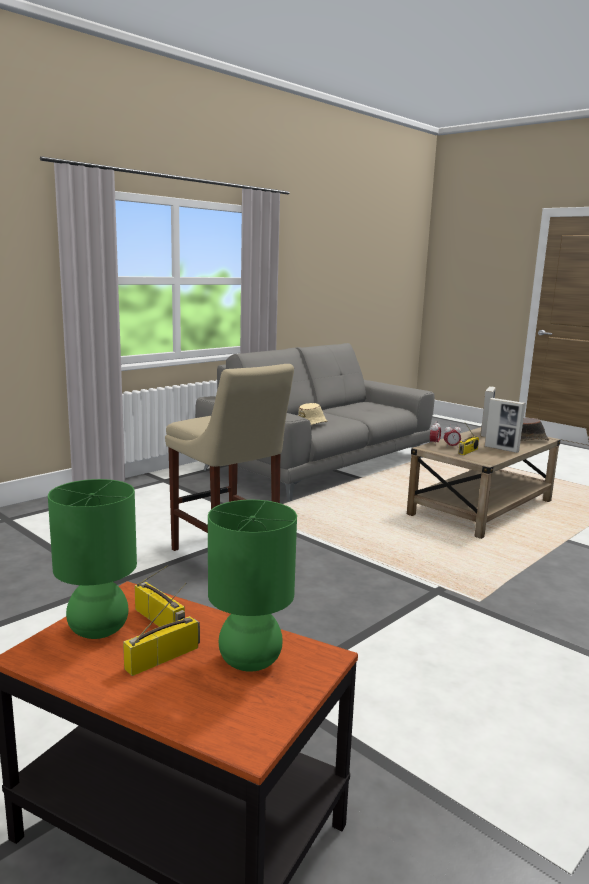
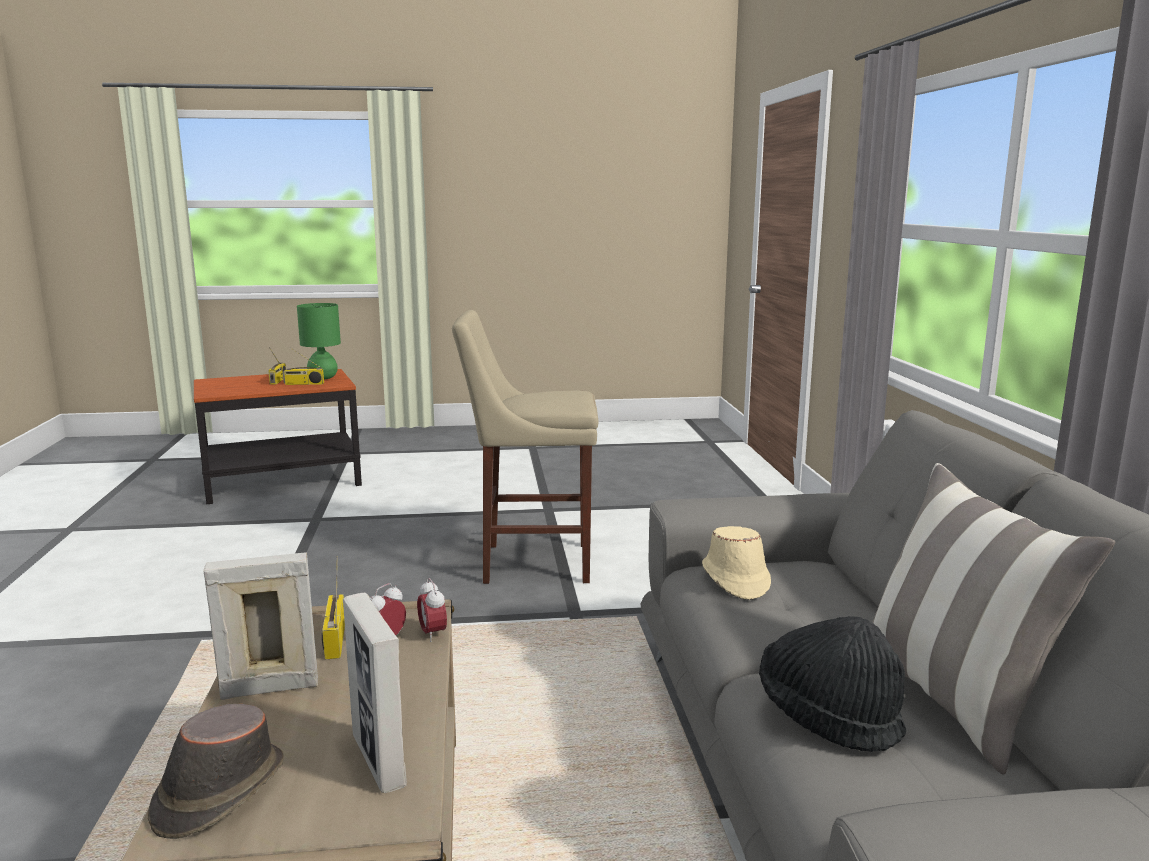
camera: 130 degrees right, 0 degrees up
green table lamp [208,500,297,672] -> none
none -> black hat [759,616,906,752]
none -> pillow [872,463,1115,775]

